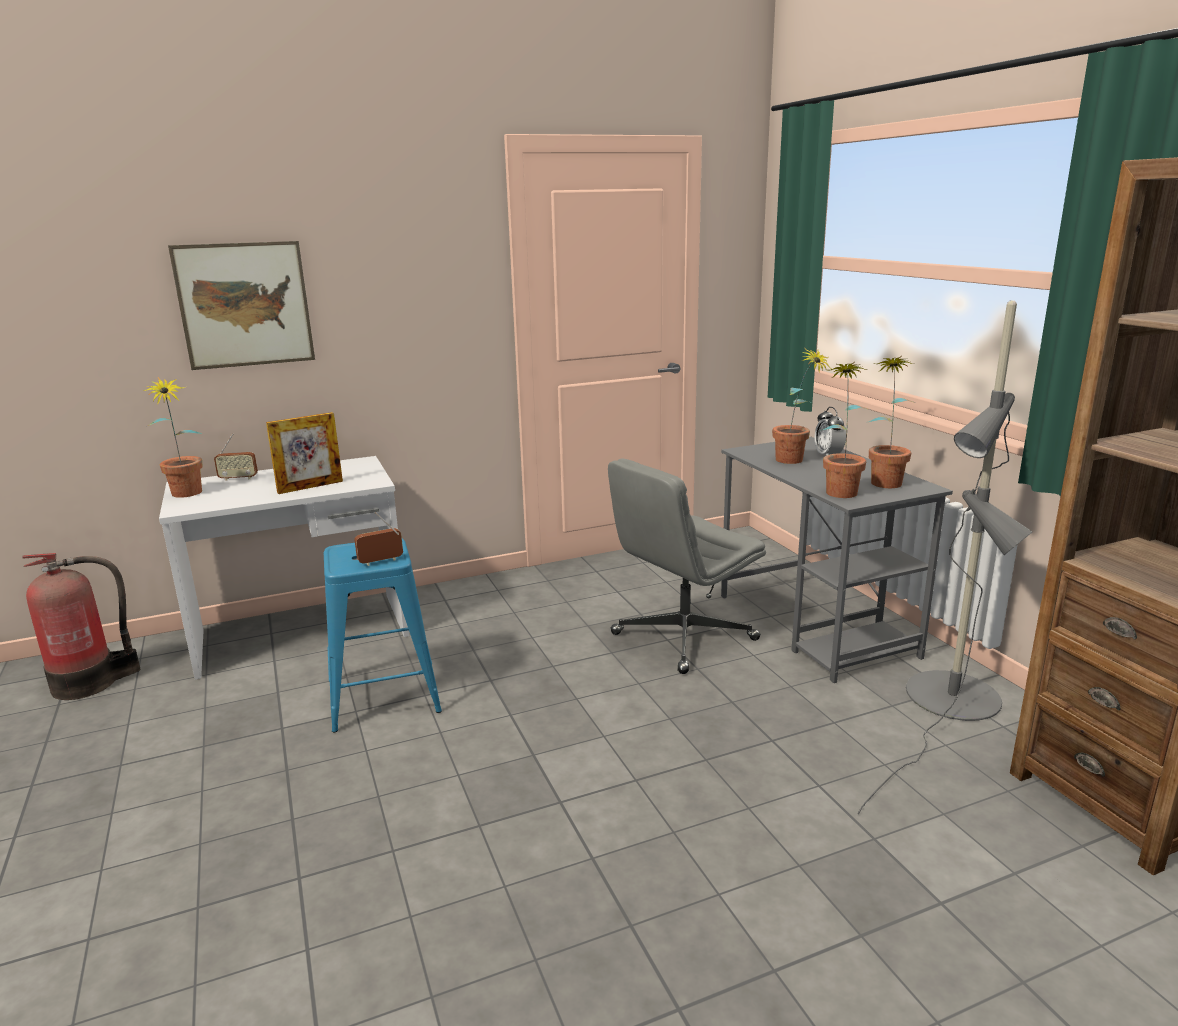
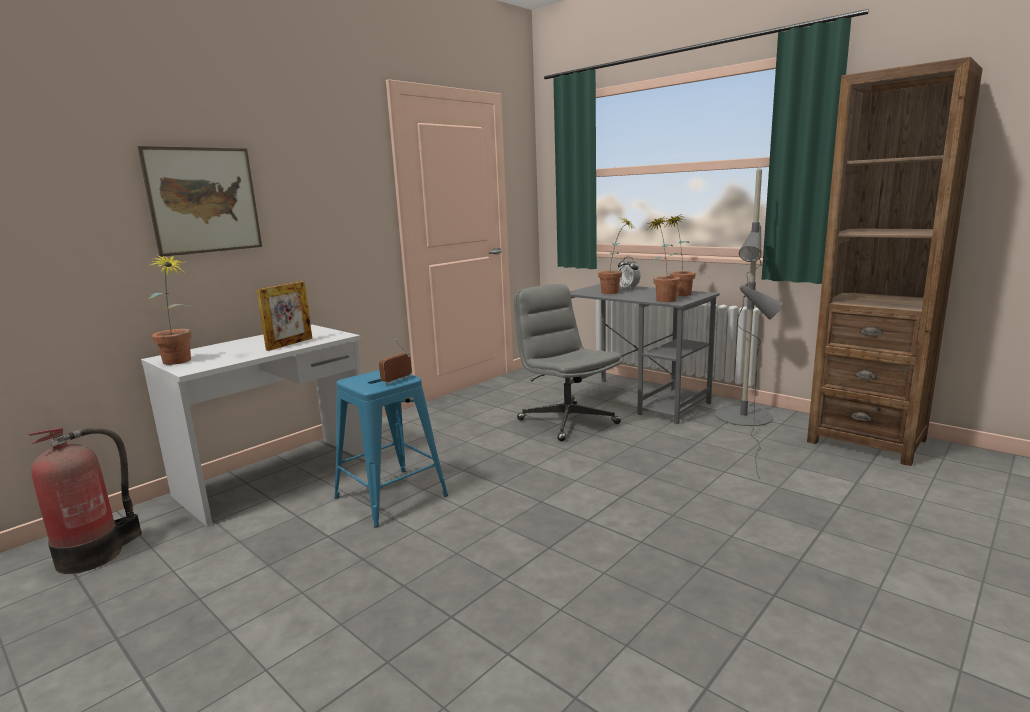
camera: 25 degrees left, 5 degrees down
radio [214,433,258,481] -> none
grey office chair [608,458,766,674] -> grey office chair turned 120 degrees clockwise [514,284,622,441]

